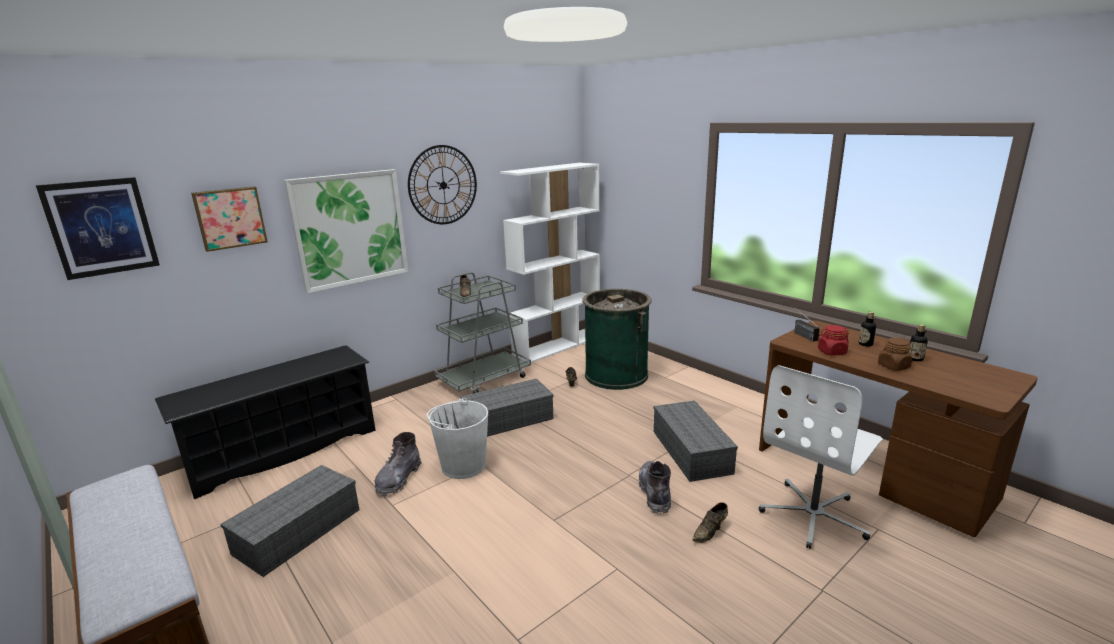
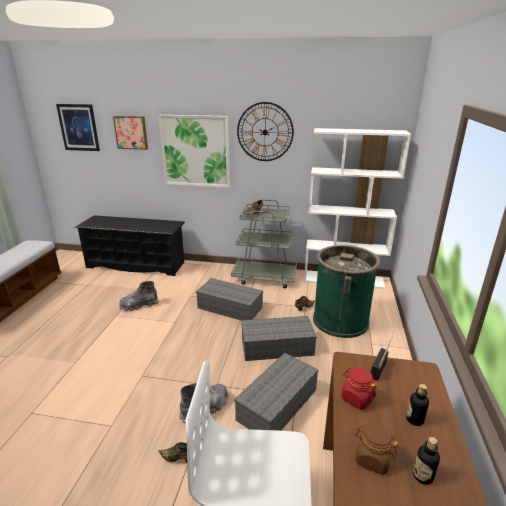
camera: 50 degrees right, 5 degrees up
grey storage box [220,465,360,577] -> grey storage box moved to [241,316,317,361]
white bucket [427,398,488,479] -> none

